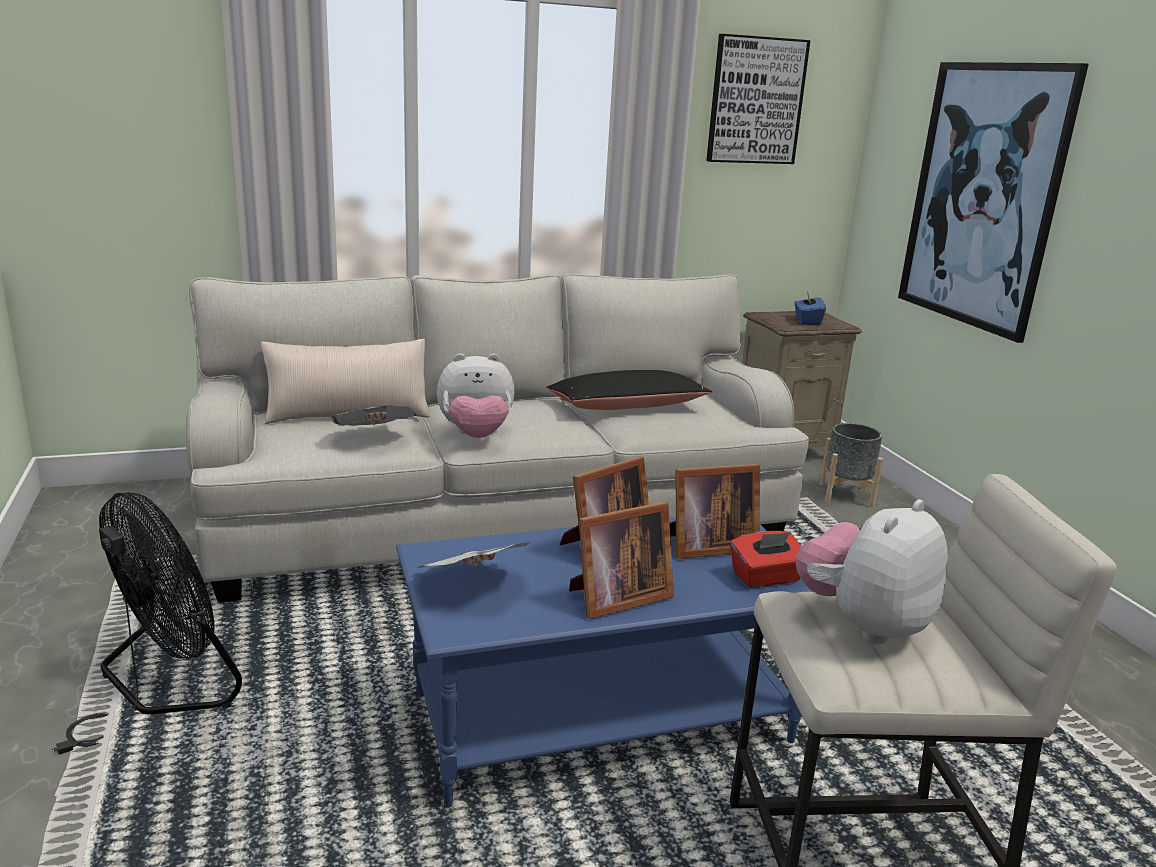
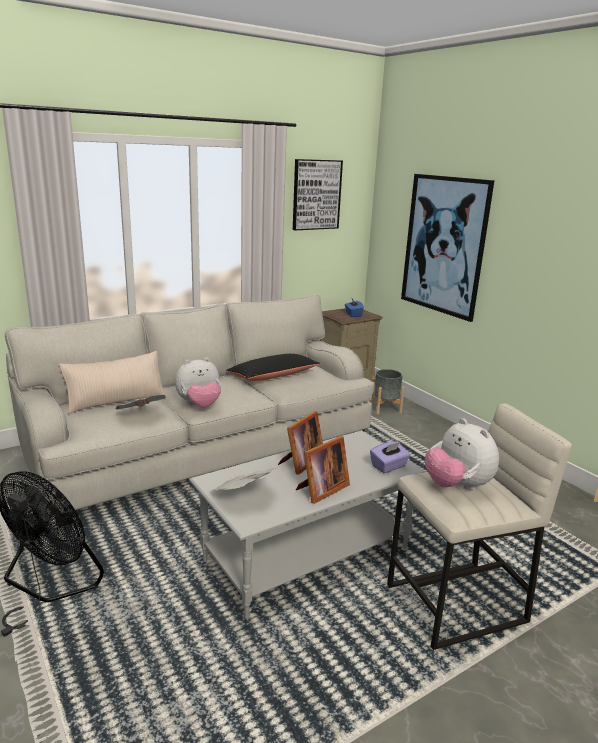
camera: 15 degrees left, 0 degrees up
blue coffee table [396,517,813,808] -> grey coffee table [189,430,426,618]
picture frame [670,464,760,559] -> none
red tissue box [730,531,801,588] -> purple tissue box [370,441,410,473]
plush toy [796,499,948,645] -> plush toy turned 60 degrees counterclockwise [425,418,499,490]

